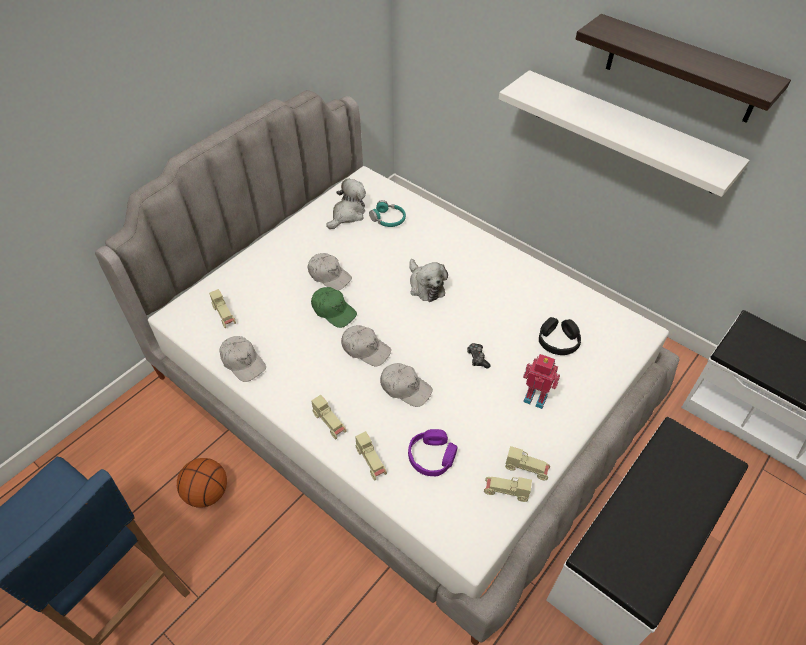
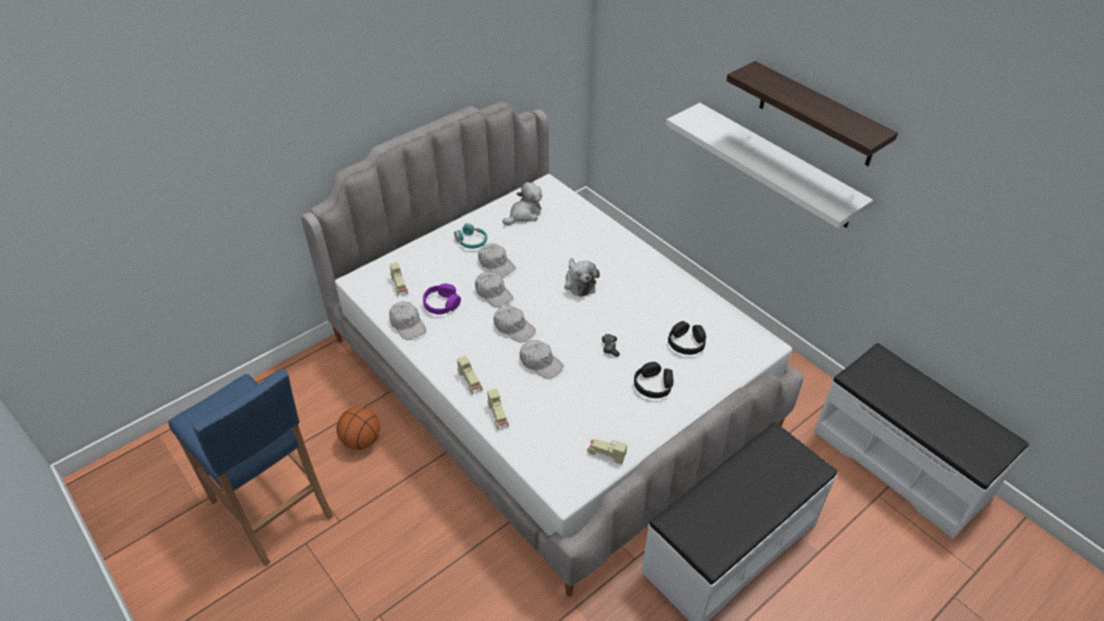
camera: 10 degrees right, 5 degrees down
green cap [311,287,357,328] -> white cap [475,272,513,308]
turquoise headphones [369,200,406,227] -> turquoise headphones moved to [454,223,487,248]
purple headphones [408,429,457,477] -> purple headphones moved to [423,284,461,315]
beige toy car [505,446,550,480] -> none
toy robot [523,354,560,409] -> black headphones [634,362,673,398]

